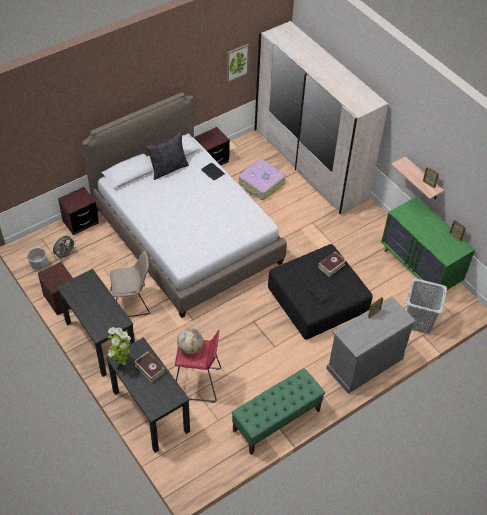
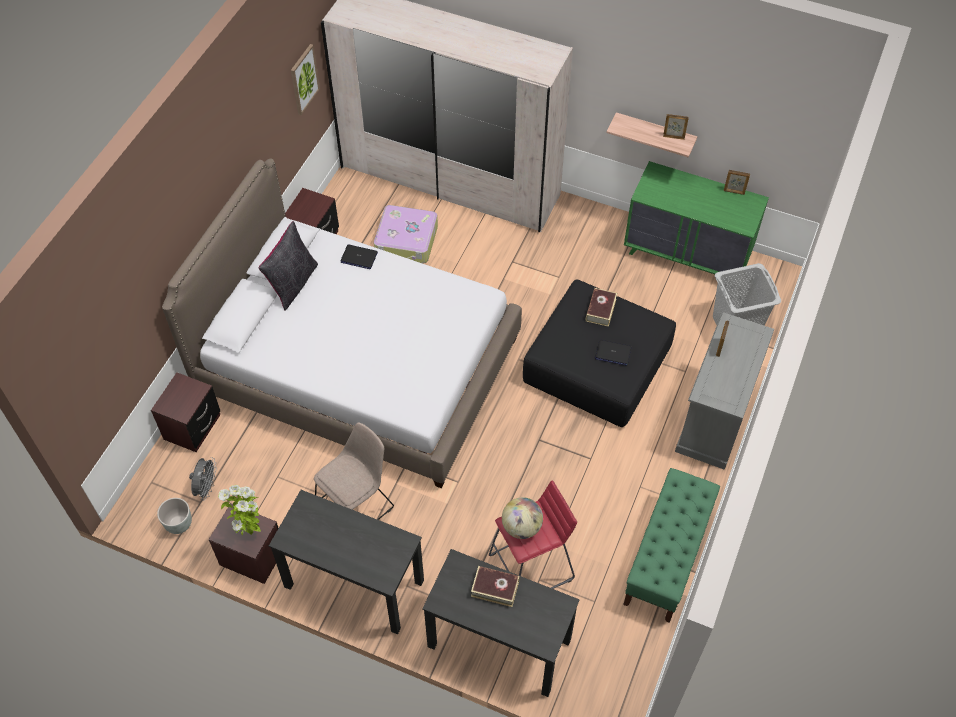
camera: 30 degrees left, 5 degrees up
potted plant [108,327,132,365] -> potted plant moved to [218,485,261,535]

